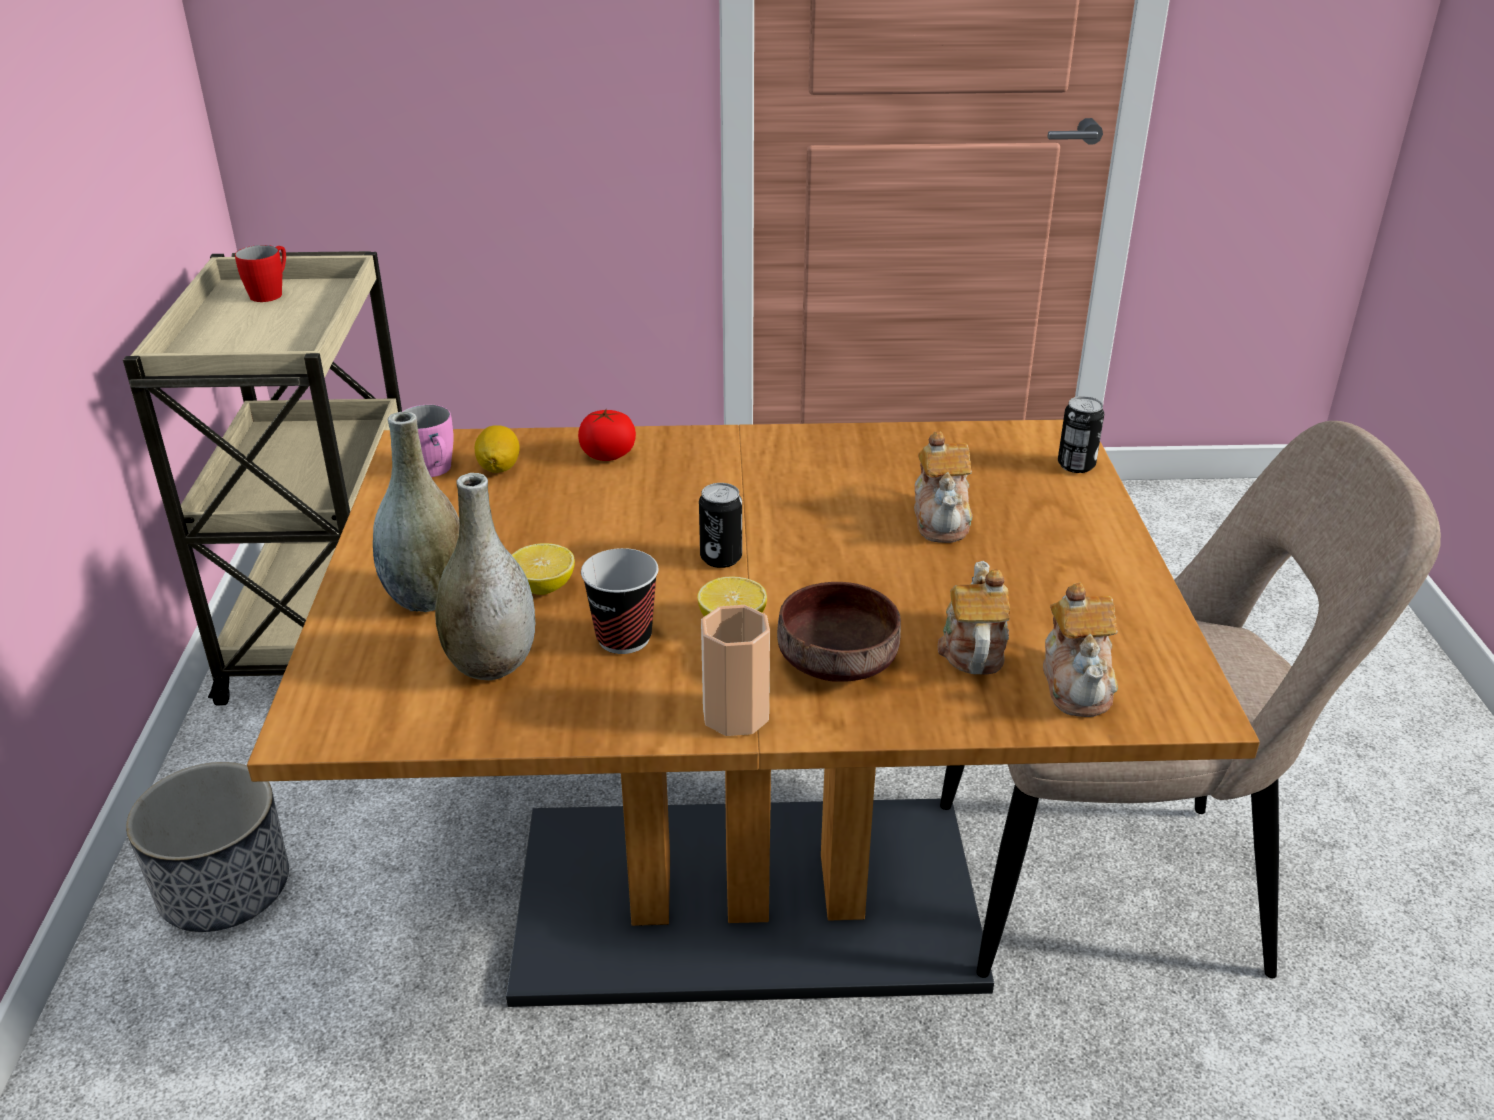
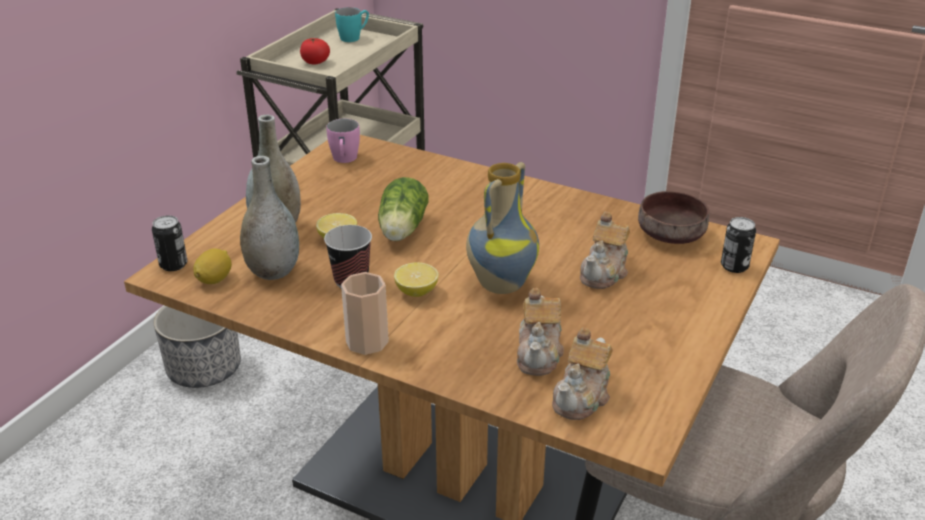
camera: 30 degrees right, 0 degrees up
red mug [235,245,286,302] -> turquoise mug [335,7,369,42]
lemon [475,425,520,473] -> lemon moved to [193,248,232,284]
tomato [578,409,636,461] -> tomato moved to [300,38,330,64]
can [699,483,742,568] -> can moved to [152,215,187,271]
brown bowl [777,582,901,682] -> brown bowl moved to [638,191,709,244]
teapot [938,561,1010,675] -> teapot turned 150 degrees clockwise [517,288,564,376]
none -> lettuce [378,177,429,241]
none -> vase [466,162,539,294]

